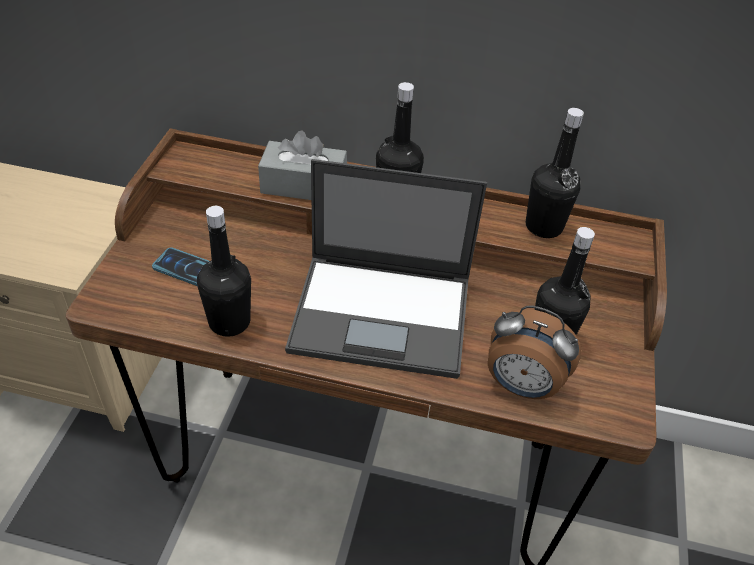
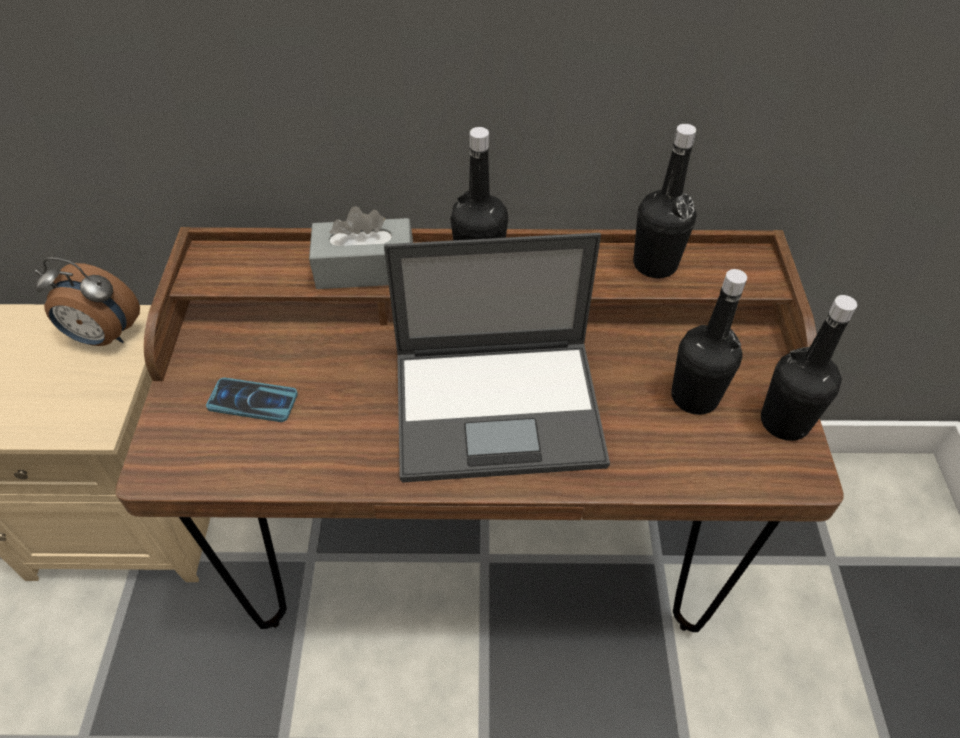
camera: 10 degrees left, 5 degrees up
black bottle [197,206,251,337] -> black bottle moved to [761,295,857,441]
alarm clock [488,306,581,399] -> alarm clock moved to [35,258,140,346]

